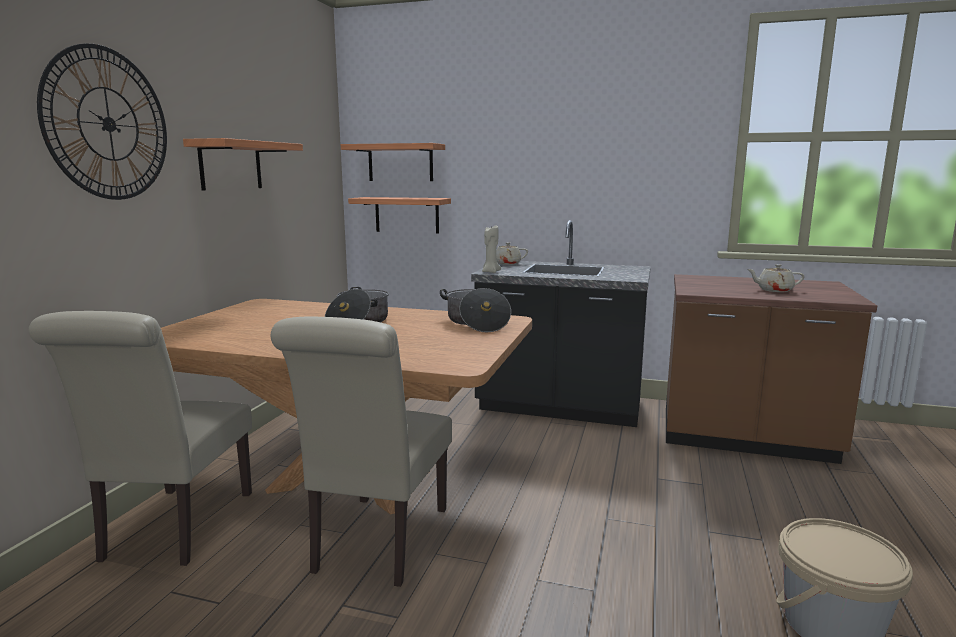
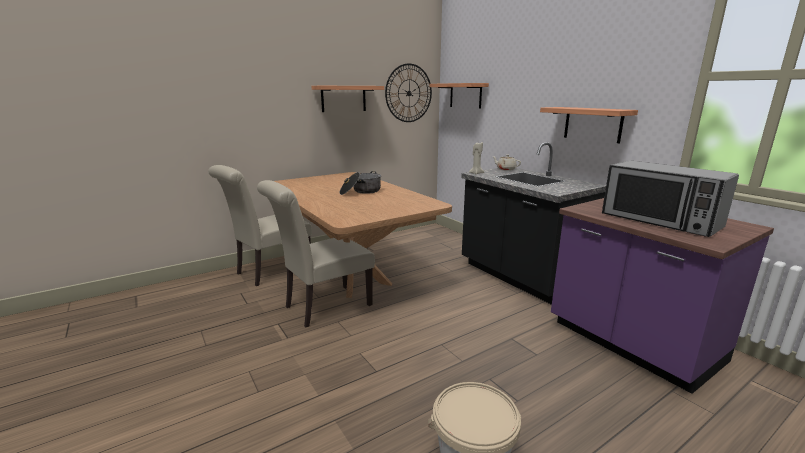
camera: 40 degrees right, 5 degrees up
wall clock [37,43,167,200] -> wall clock moved to [385,63,432,122]
shelf [348,197,451,234] -> shelf moved to [540,107,638,143]
cooking pot [440,288,511,333] -> none
brown counter [666,274,877,464] -> purple counter [551,198,774,394]
beige teapot [748,264,805,292] -> microwave [602,160,739,237]

